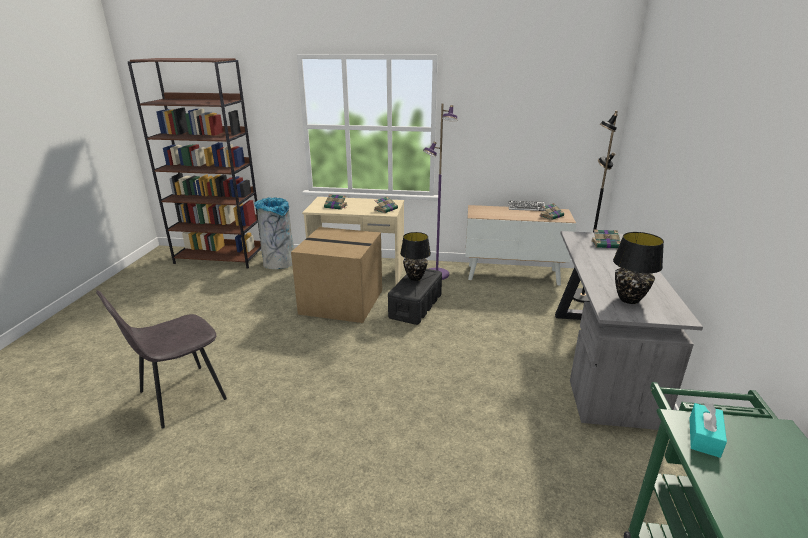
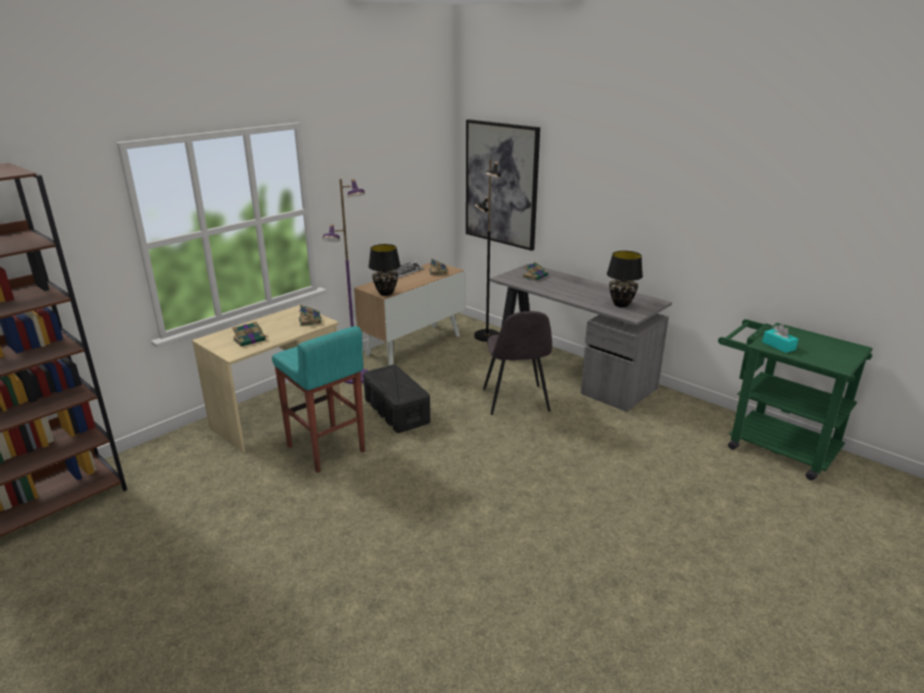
camera: 55 degrees left, 0 degrees up
grey chair [96,290,227,428] -> grey chair moved to [483,311,552,415]
grey trash can [254,197,294,269] -> none
cardboard box [291,227,382,323] -> turquoise stool [272,326,365,473]
black table lamp [400,232,431,281] -> black table lamp moved to [368,244,401,296]
none -> picture [466,119,540,251]

